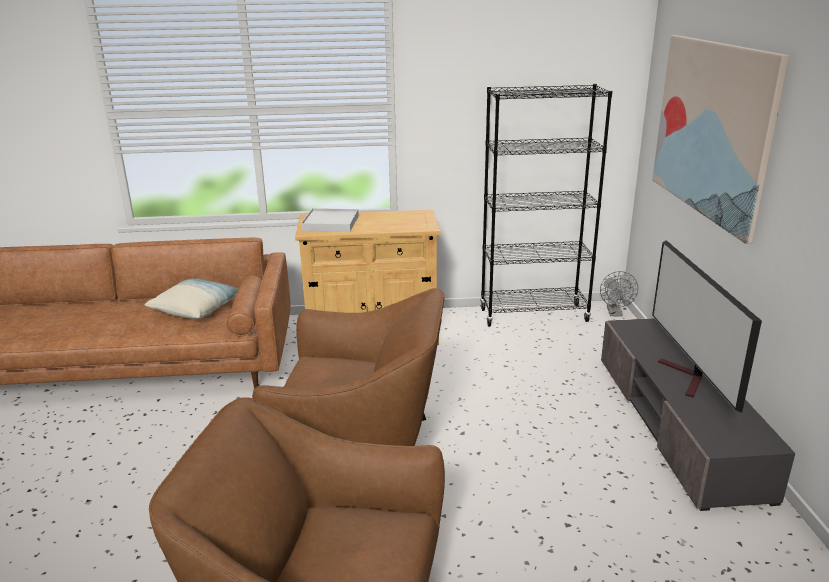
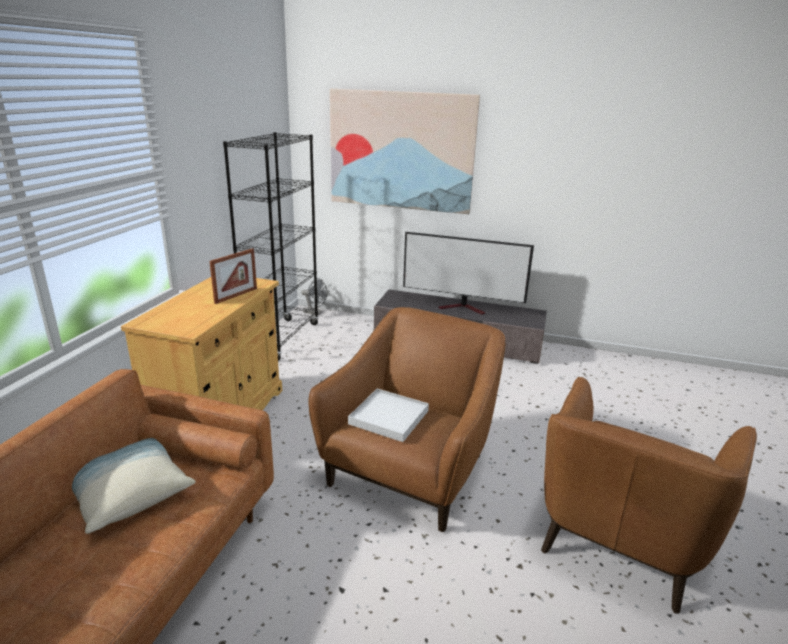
camera: 70 degrees left, 0 degrees up
white tray [301,208,359,232] -> white tray moved to [348,388,429,442]
none -> picture frame [210,248,257,304]

